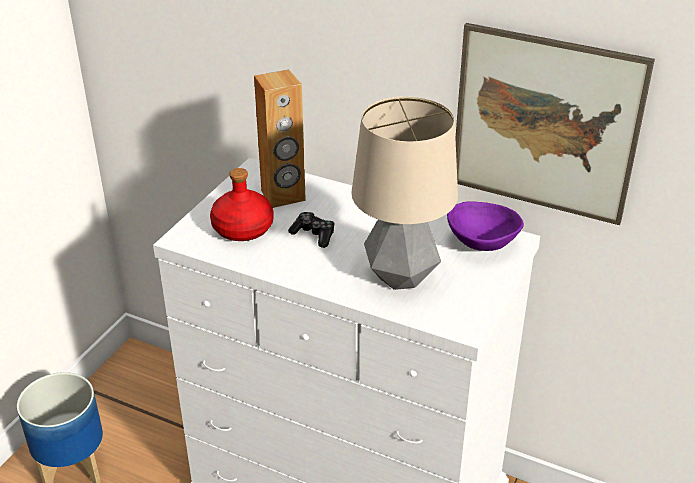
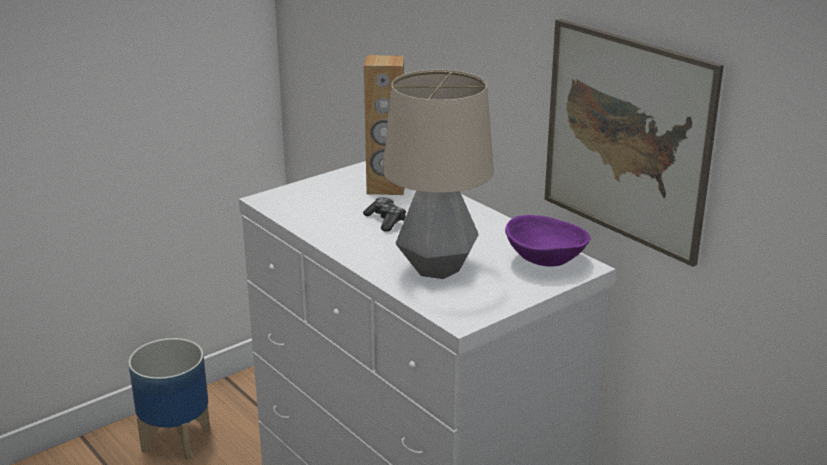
camera: 25 degrees right, 10 degrees down
red bottle [210,168,273,241] -> none

